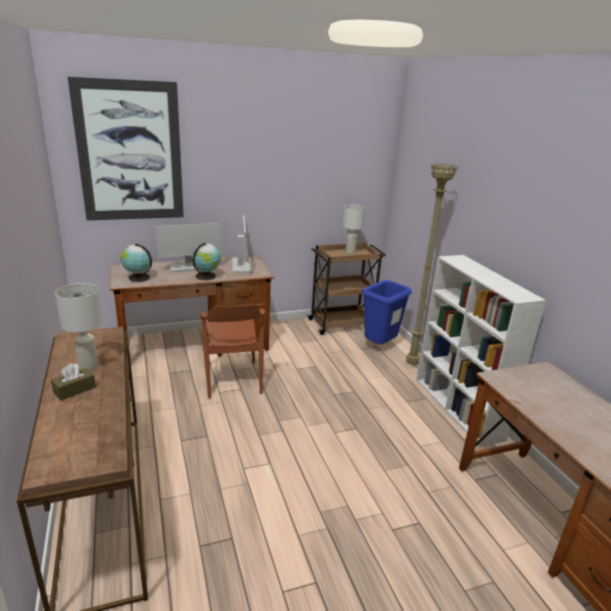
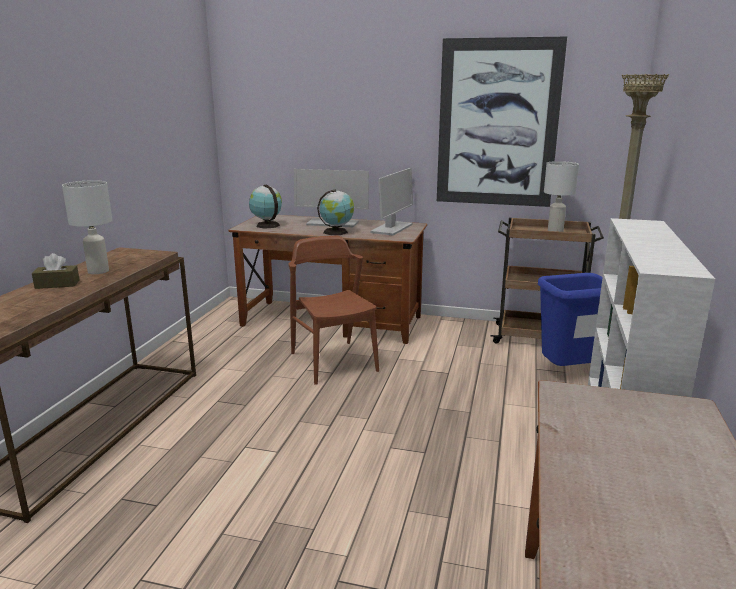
camera: 35 degrees right, 5 degrees down
picture [68,77,184,220] -> picture moved to [437,37,567,207]
brown chair [201,304,265,399] -> brown chair turned 135 degrees clockwise [288,236,379,385]

